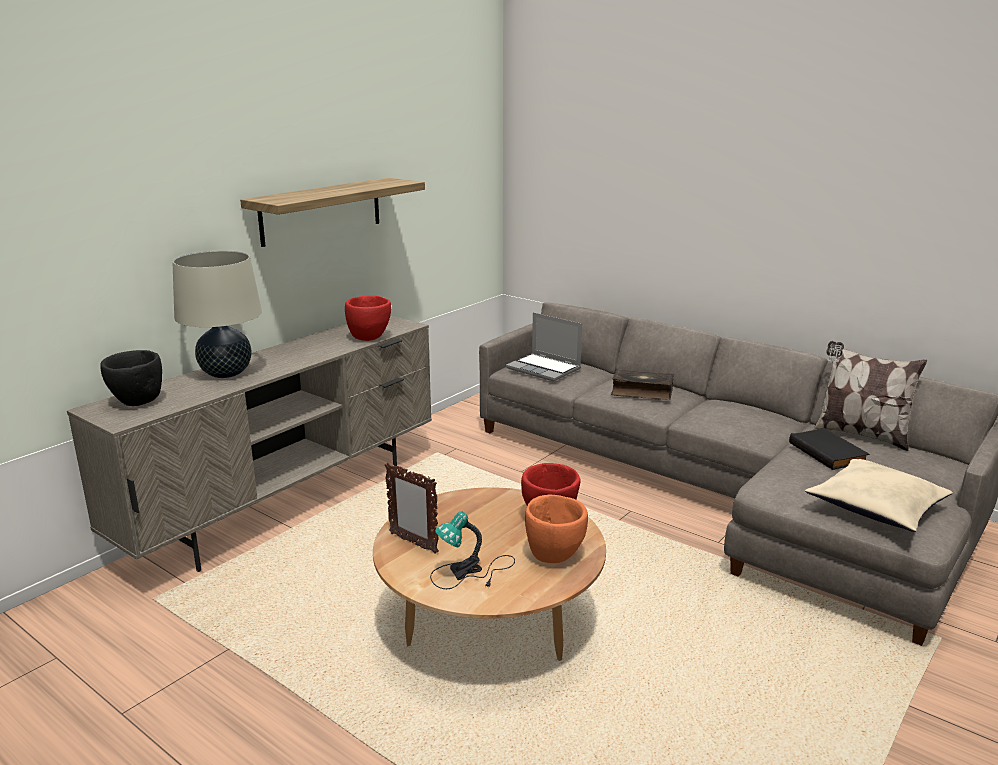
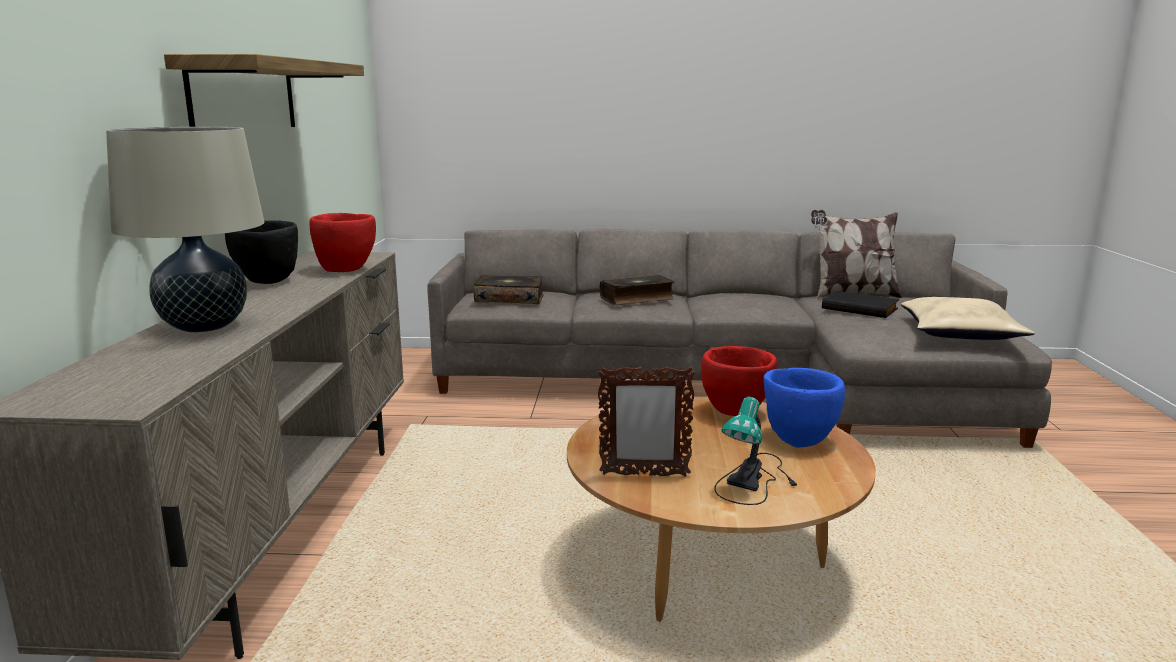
camera: 35 degrees left, 5 degrees down
black bowl [100,350,162,406] -> black bowl moved to [225,221,298,284]
laptop [506,312,582,382] -> book [474,275,544,304]
orange bowl [525,495,588,563] -> blue bowl [763,368,845,448]

